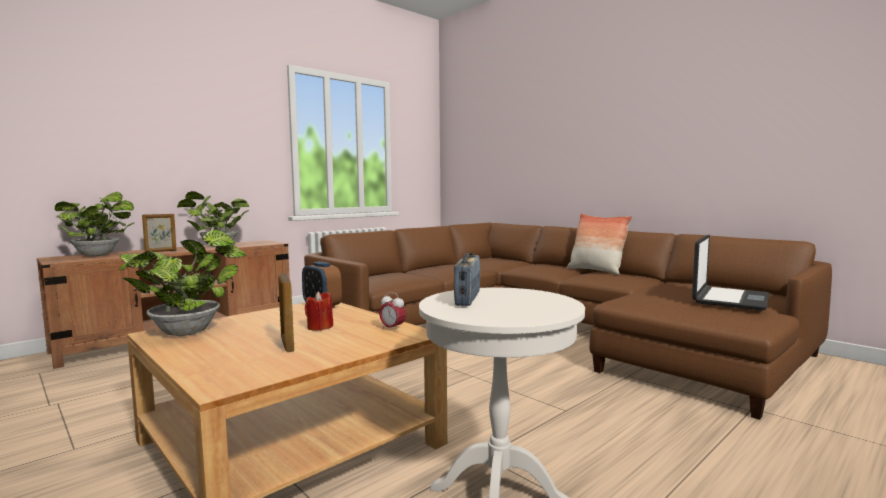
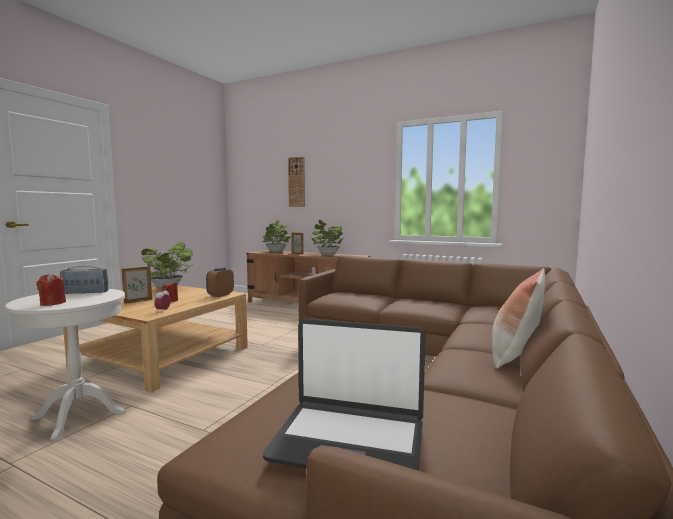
camera: 70 degrees right, 0 degrees up
none -> red candle [36,273,66,306]
none -> wall clock [288,157,305,207]

